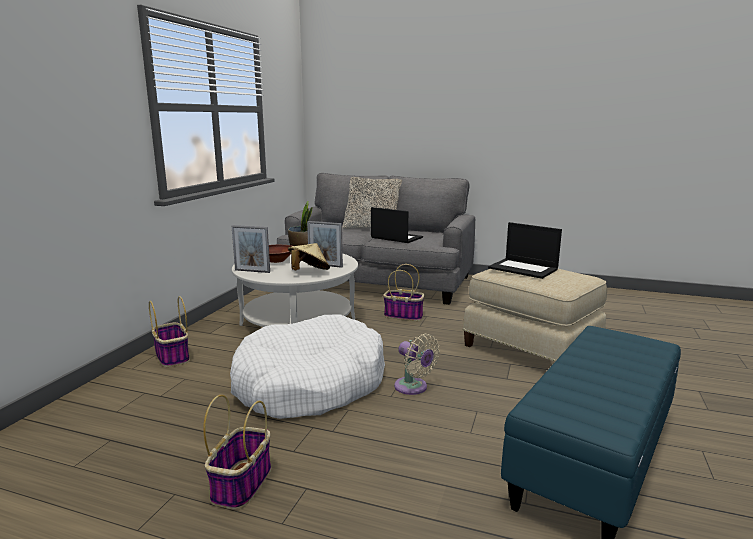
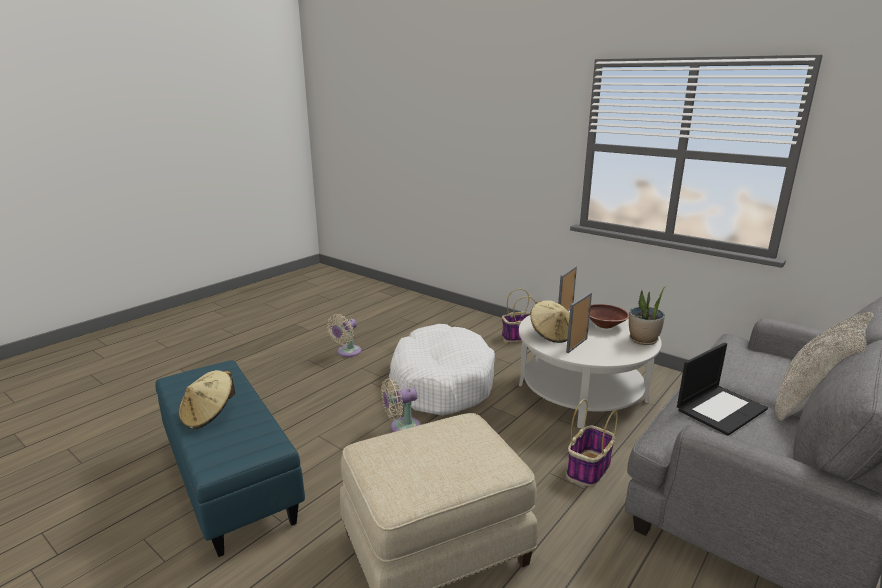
camera: 110 degrees right, 5 degrees up
basket [203,395,271,510] -> beige fan [327,314,361,357]
laptop [488,222,562,279] -> none
none -> beige hat [178,370,235,429]

